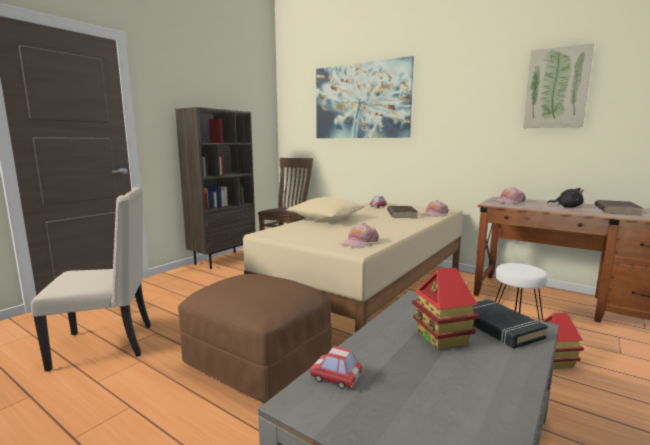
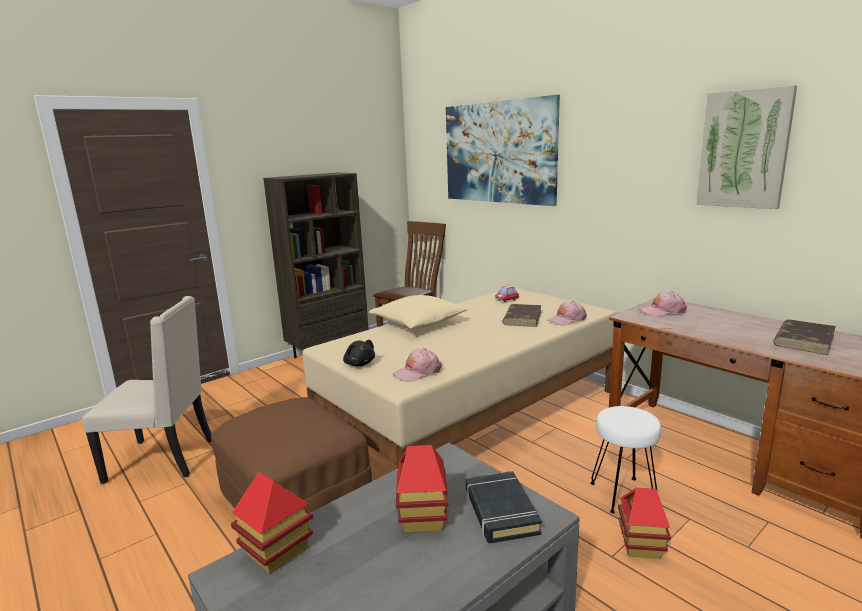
camera: 15 degrees right, 5 degrees up
toy car [310,346,362,389] -> toy house [231,472,313,574]
black plush toy [547,188,584,208] -> black plush toy moved to [343,340,375,366]

